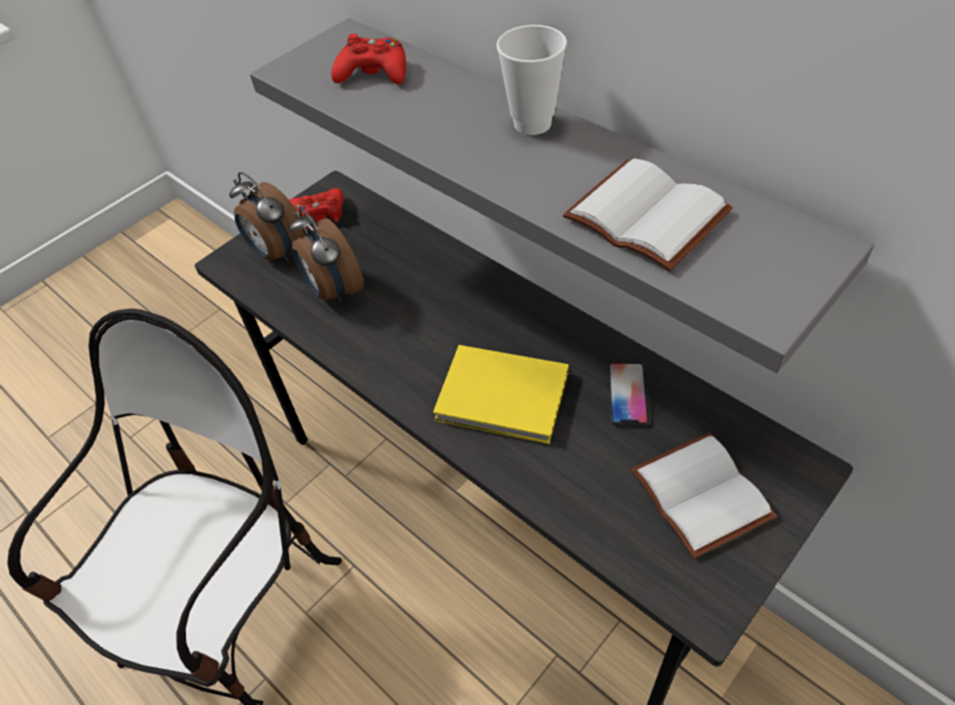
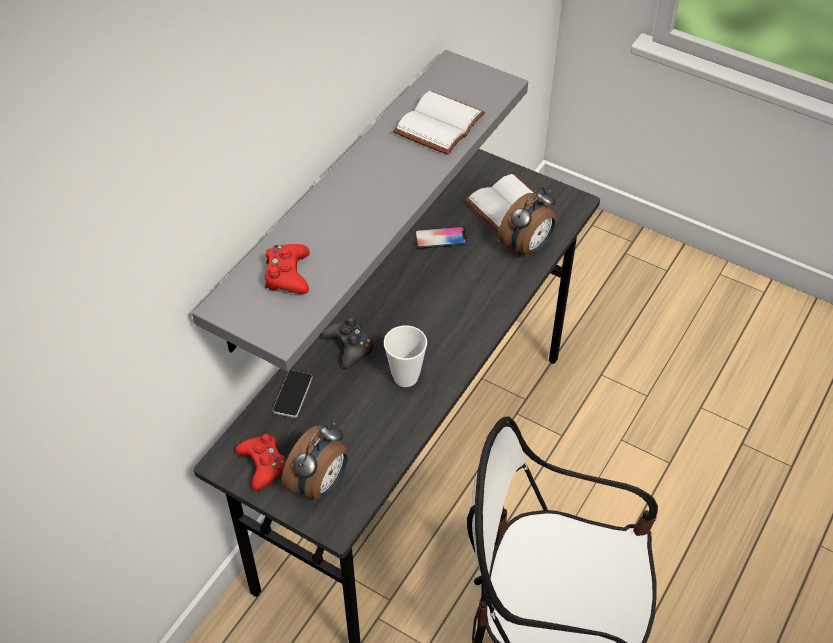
camera: 105 degrees left, 0 degrees up
alarm clock [289,208,363,304] -> alarm clock moved to [498,187,556,257]
yellow book [433,345,569,444] -> none
cup [496,25,567,135] -> cup moved to [384,325,427,387]
none -> phone [273,370,312,418]
none -> black game controller [322,317,374,368]

